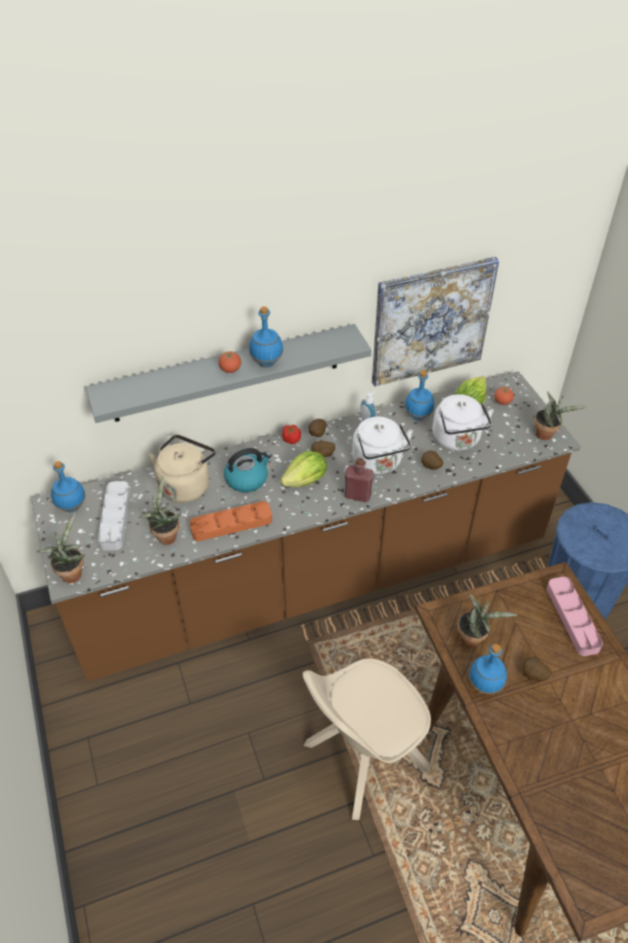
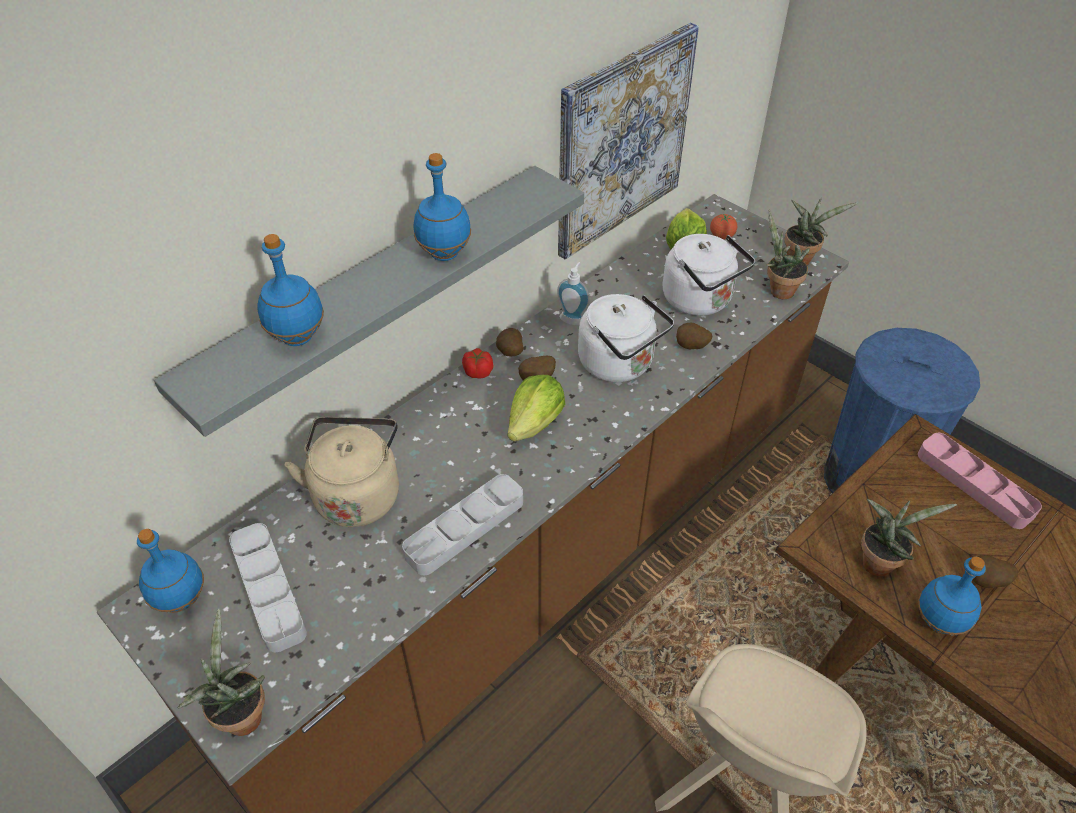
camera: 25 degrees left, 0 degrees up
potted plant [138,476,181,545] -> potted plant moved to [766,210,810,299]
orange tray [190,501,272,541] -> grey tray [402,474,523,575]
tomato [218,351,241,373] -> none
kettle [224,448,272,492] -> none
red bottle [345,458,374,502] -> none
blue bottle [405,371,434,421] -> blue bottle moved to [257,234,324,346]

